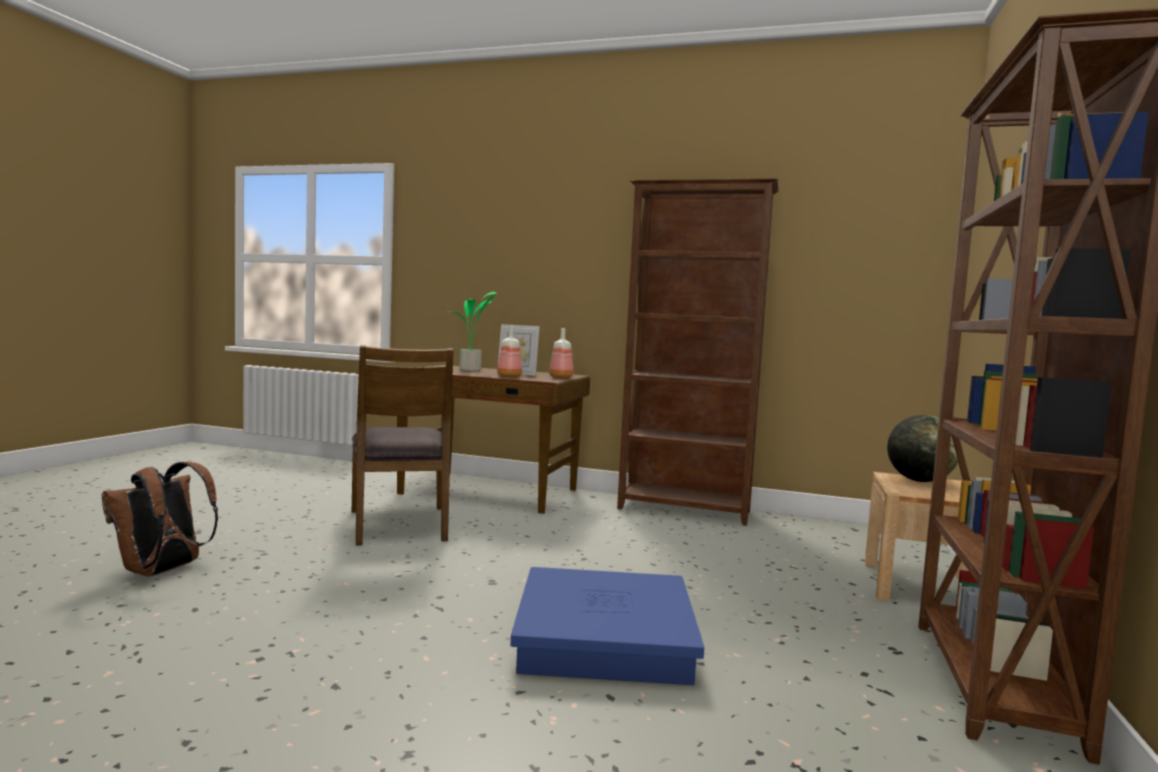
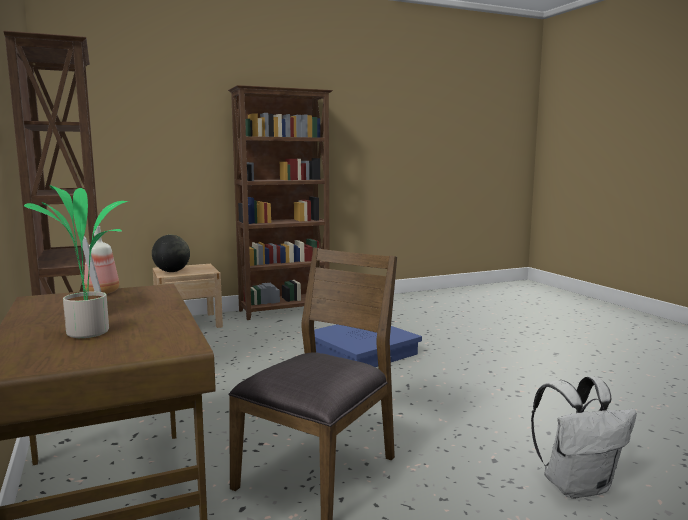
camera: 130 degrees left, 5 degrees up
brown backpack [102,462,218,576] -> white backpack [531,376,637,499]
bottle [497,326,522,377] -> none

